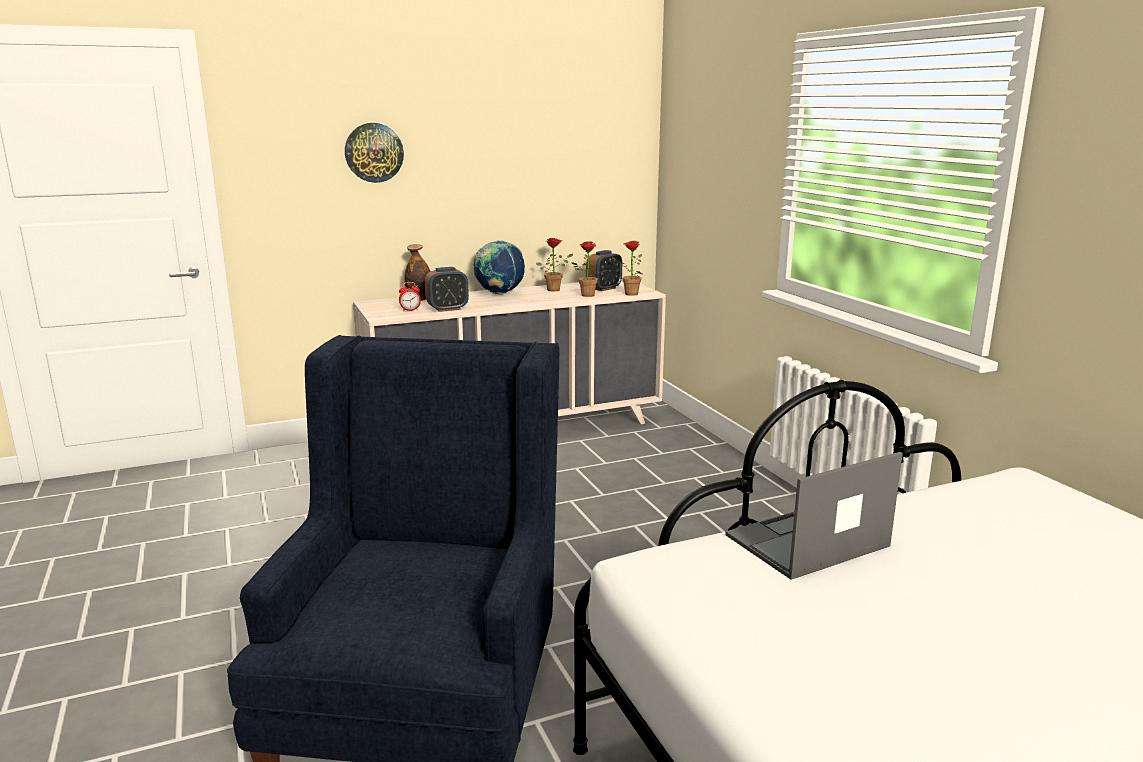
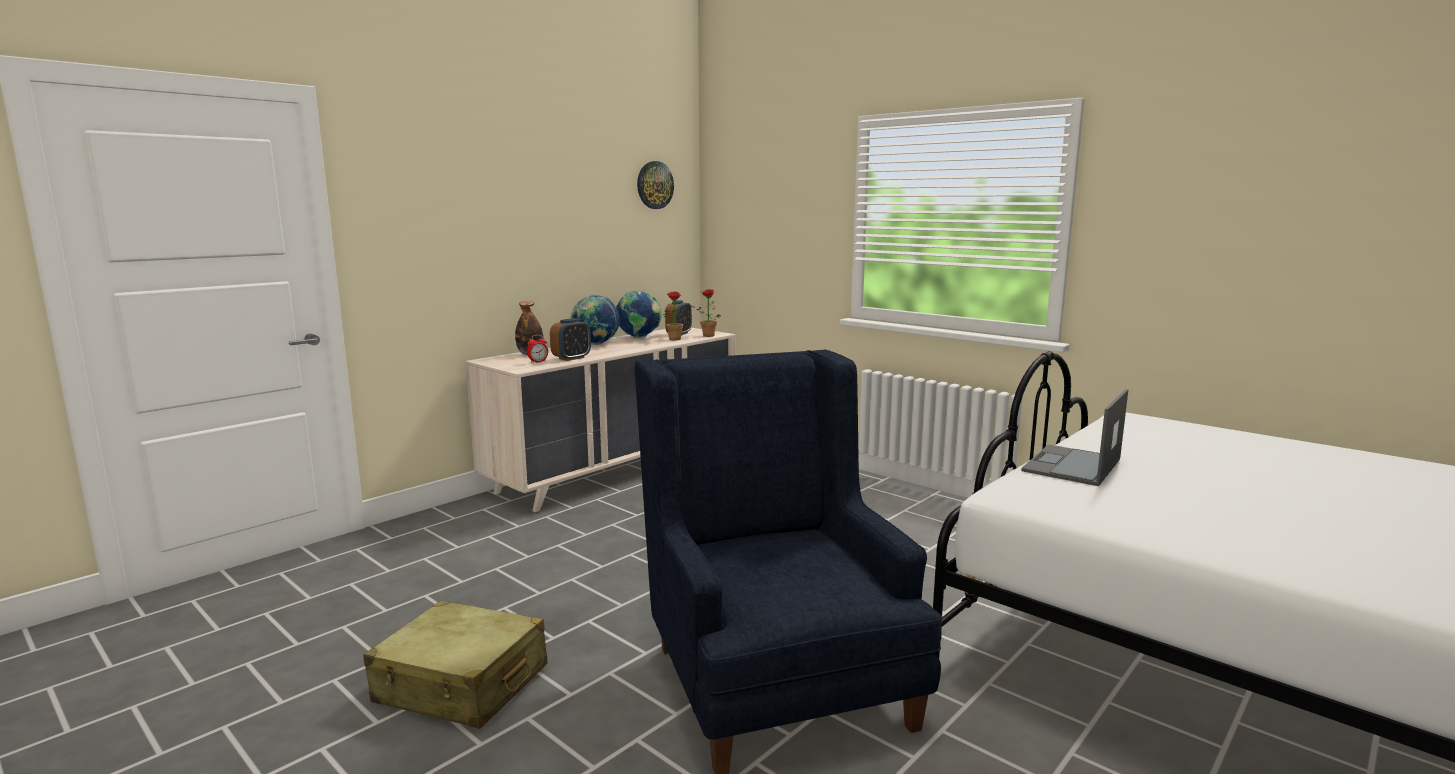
camera: 25 degrees left, 5 degrees down
wall clock [345,123,404,183] -> wall clock moved to [637,161,674,209]
potted plant [536,238,573,291] -> globe [616,291,662,338]
none -> beige suitcase [363,600,548,729]

